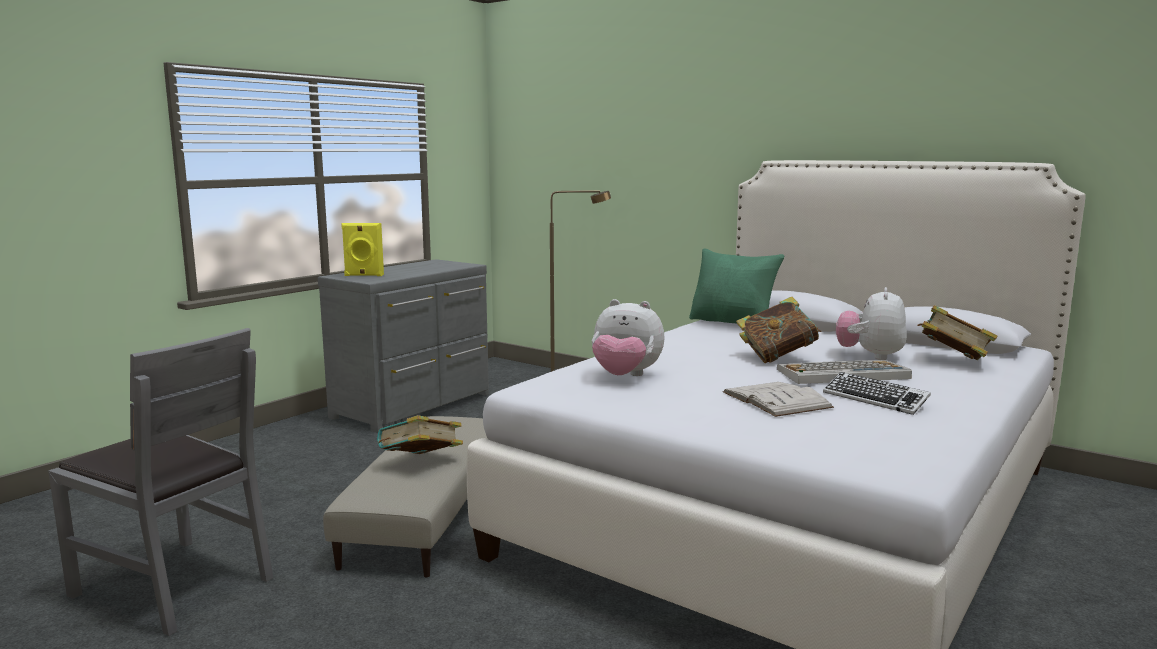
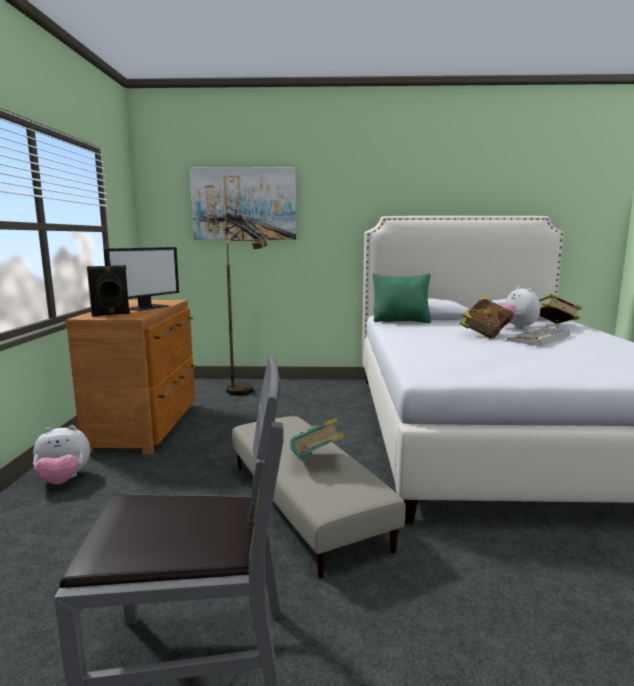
camera: 35 degrees left, 0 degrees up
grey dresser [318,259,489,433] -> brown dresser [65,300,196,455]
yellow speaker [341,223,384,276] -> black speaker [87,265,130,317]
plush toy [592,299,665,376] -> plush toy moved to [33,425,90,484]
white book [722,382,834,417] -> none
keyboard [823,372,931,415] -> none
none -> monitor [103,247,179,311]
none -> picture [190,167,296,240]

